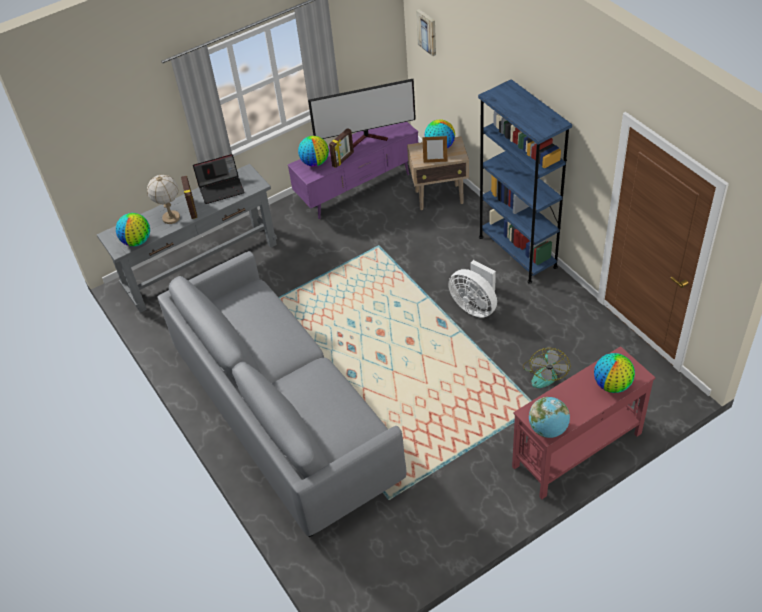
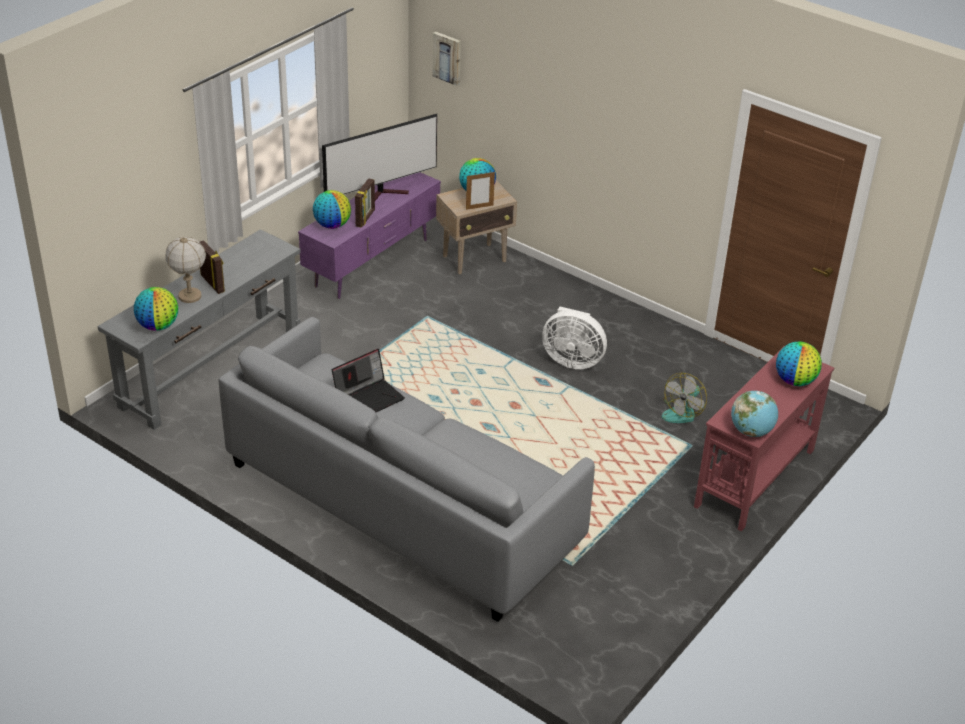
camera: 25 degrees left, 10 degrees down
laptop [193,154,244,204] -> laptop moved to [332,349,405,412]
blue bookcase [478,79,572,284] -> none
fan [523,348,571,388] -> fan turned 45 degrees clockwise [662,373,707,423]

